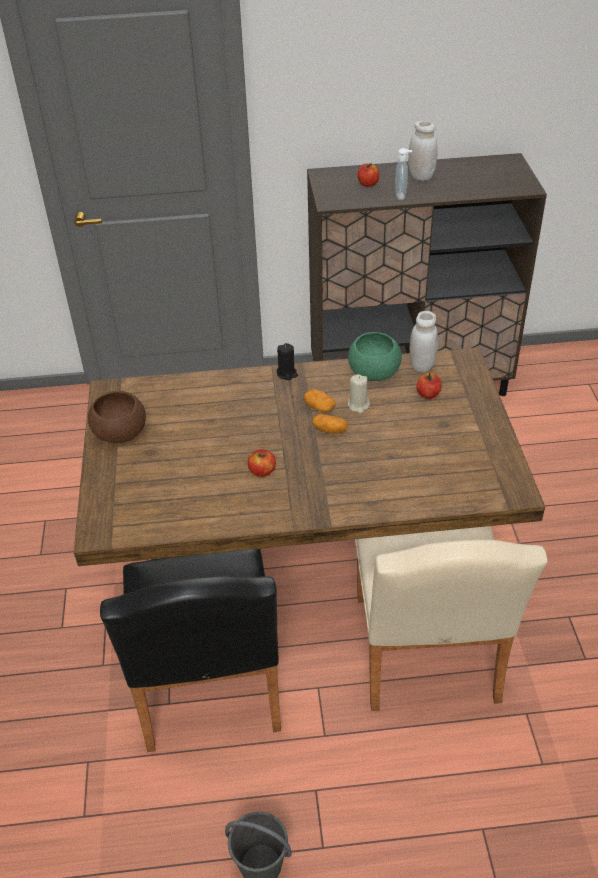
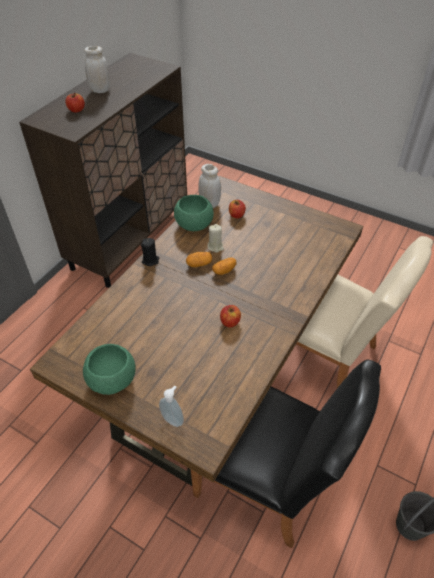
camera: 55 degrees left, 5 degrees up
brown bowl [88,391,146,443] -> green bowl [83,344,136,395]
soap dispenser [395,148,412,200] -> soap dispenser moved to [159,386,184,427]

